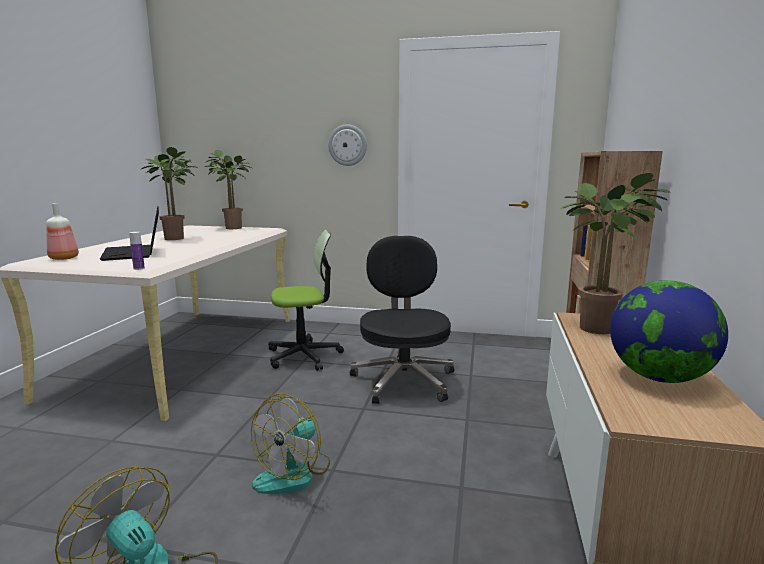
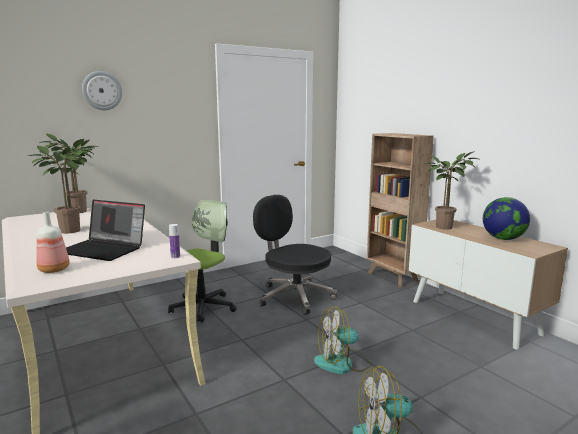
camera: 45 degrees left, 0 degrees up
fan [251,394,330,494] -> fan turned 90 degrees clockwise [314,306,371,374]
wall clock [328,124,367,166] -> wall clock moved to [82,71,122,110]

